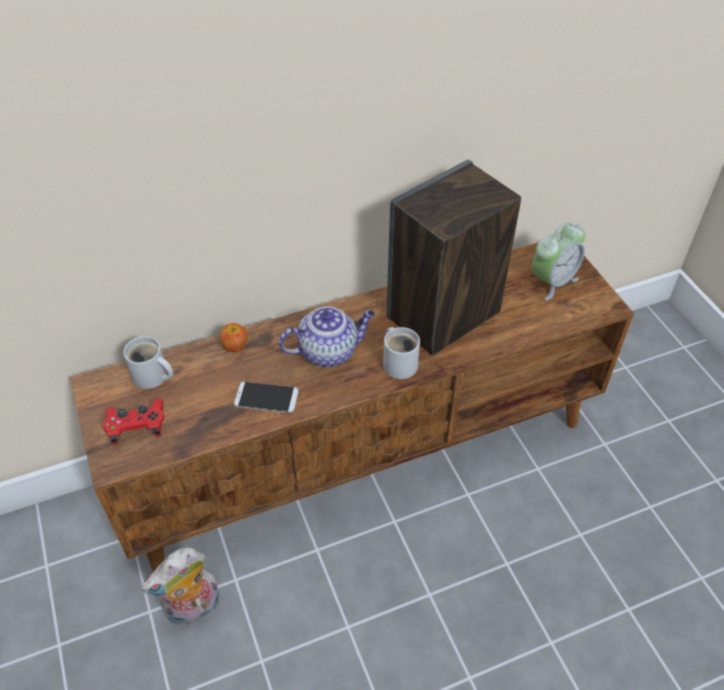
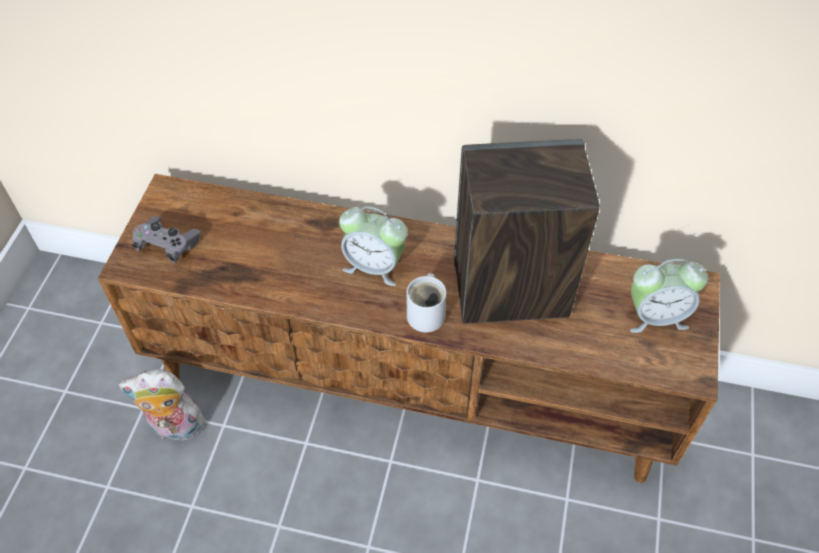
camera: 35 degrees right, 5 degrees up
red game controller [103,399,164,445] -> grey game controller [132,216,201,263]
white mug [123,336,173,389] -> none
apple [220,323,247,352] -> none
phone [234,382,299,413] -> none
teapot [279,306,375,367] -> alarm clock [339,206,408,286]

